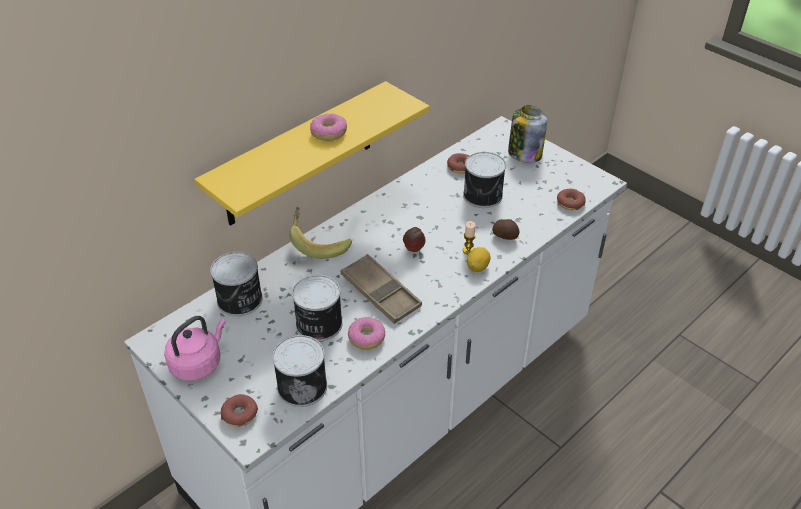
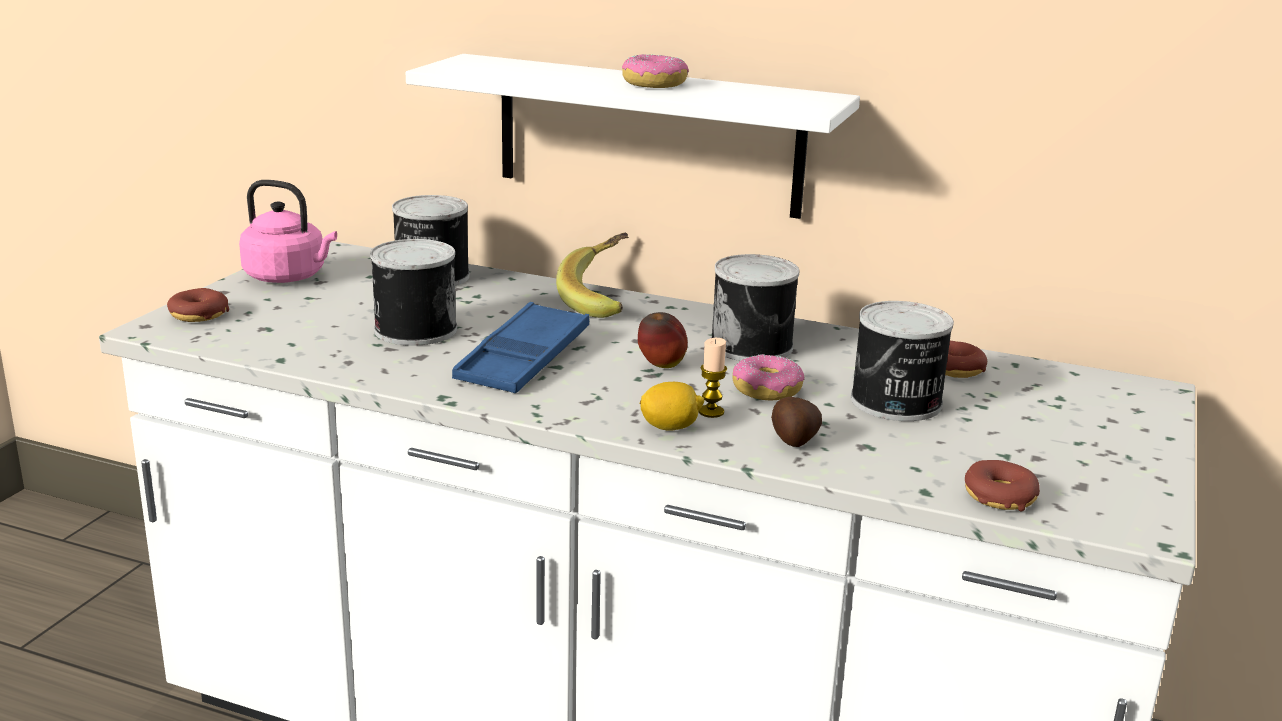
camera: 65 degrees right, 20 degrees down
yellow shelf [194,81,430,226] -> white shelf [406,54,860,219]
can [272,335,327,407] -> can moved to [711,254,800,361]
brown tray [341,254,422,324] -> blue tray [452,302,589,393]
donut [348,317,385,350] -> donut moved to [732,354,805,400]
jar [508,105,547,163] -> none

